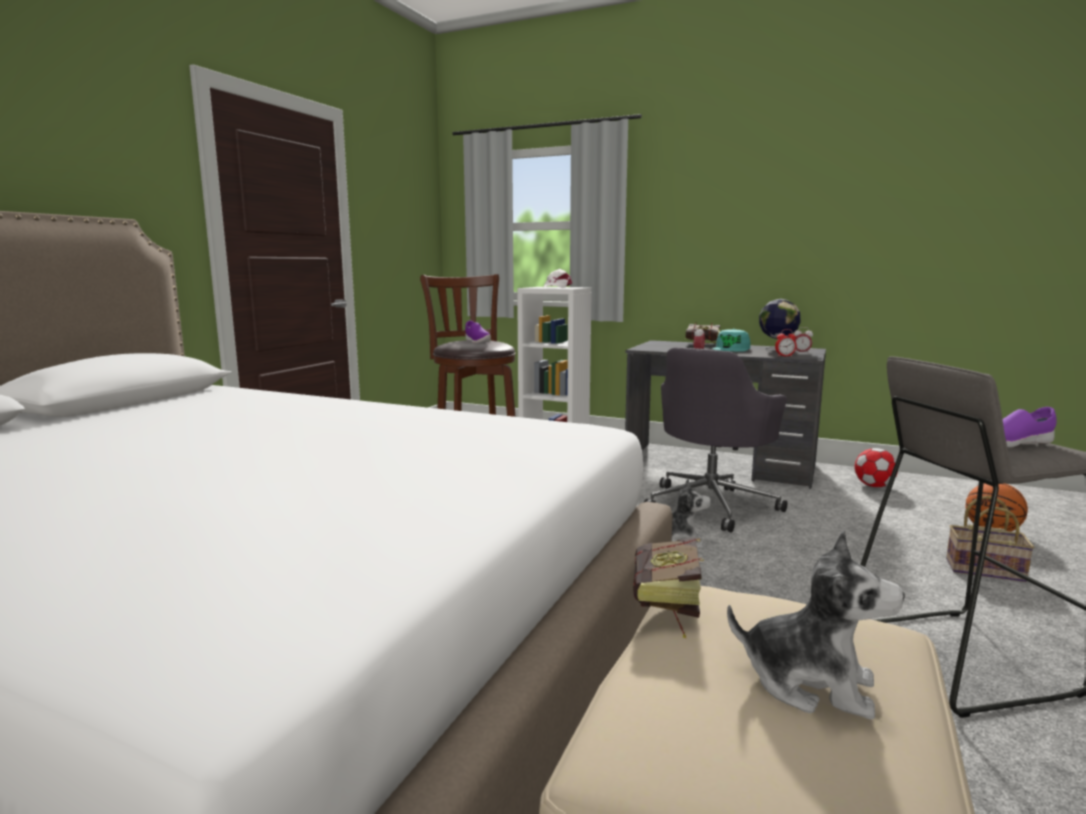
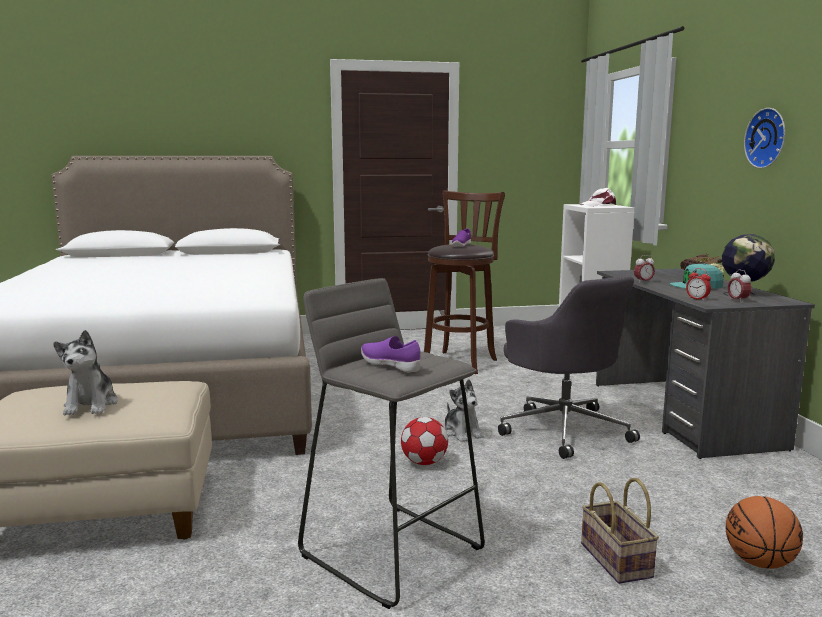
camera: 55 degrees right, 0 degrees up
book [633,537,704,638] -> none
grey office chair [644,347,787,533] -> grey office chair turned 120 degrees counterclockwise [498,276,640,459]
football [855,448,898,487] -> football moved to [401,417,448,465]
none -> wall clock [744,108,785,168]

